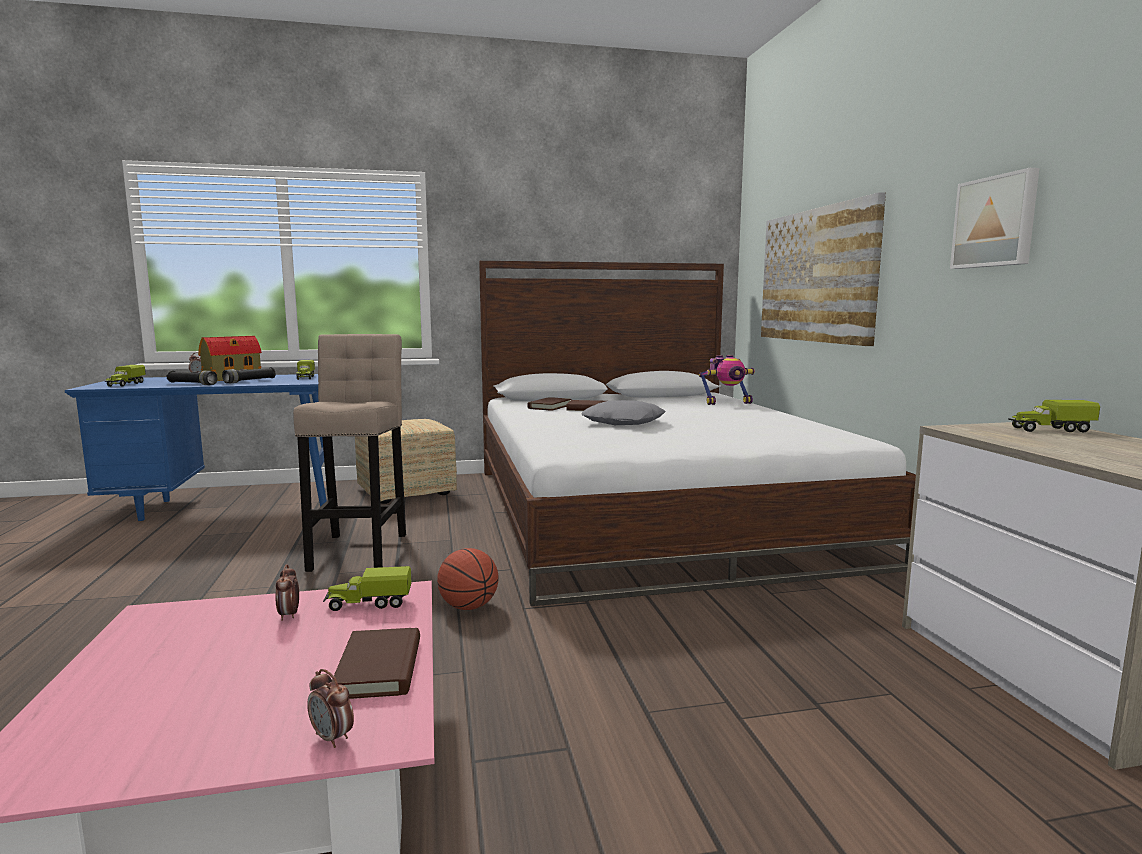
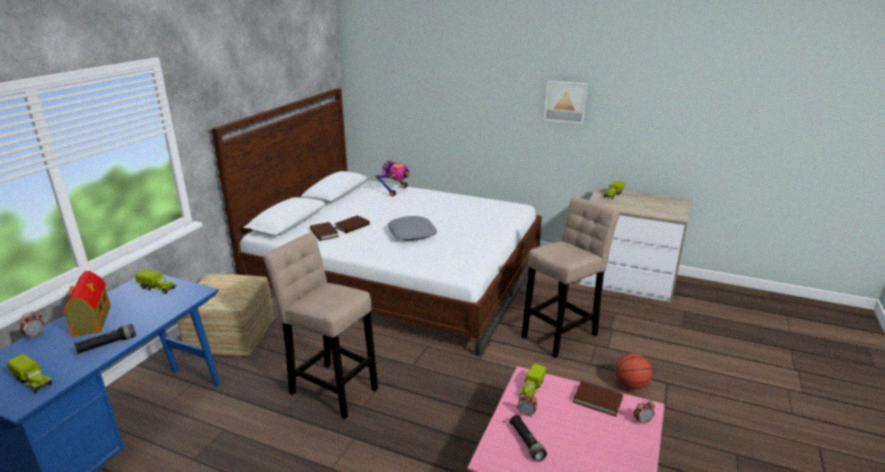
camera: 55 degrees left, 15 degrees up
black flashlight [222,367,275,383] -> black flashlight moved to [509,415,547,462]
basketball [437,548,499,610] -> basketball moved to [615,353,652,389]
picture [761,192,886,346] -> none
none -> beige stool [521,196,620,358]

